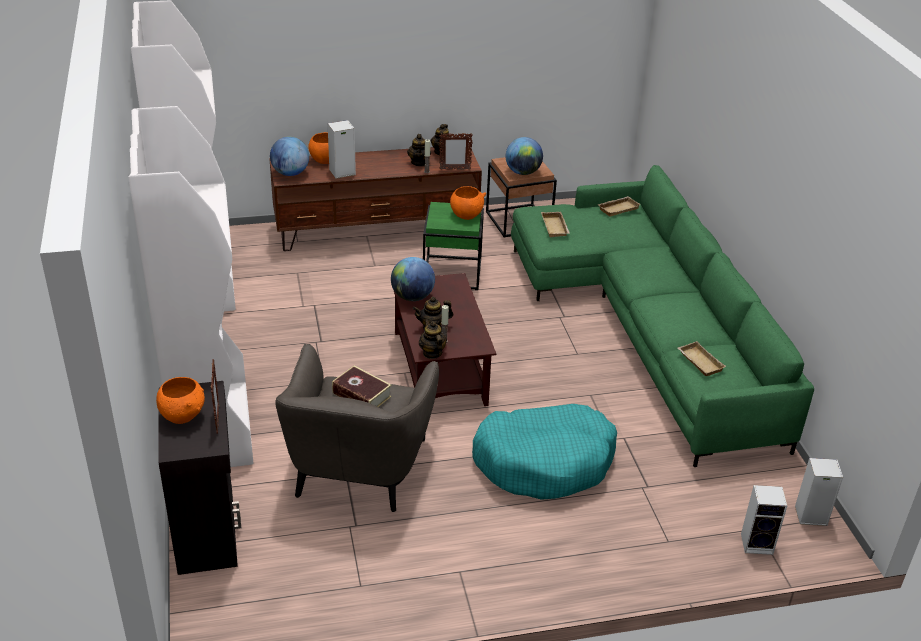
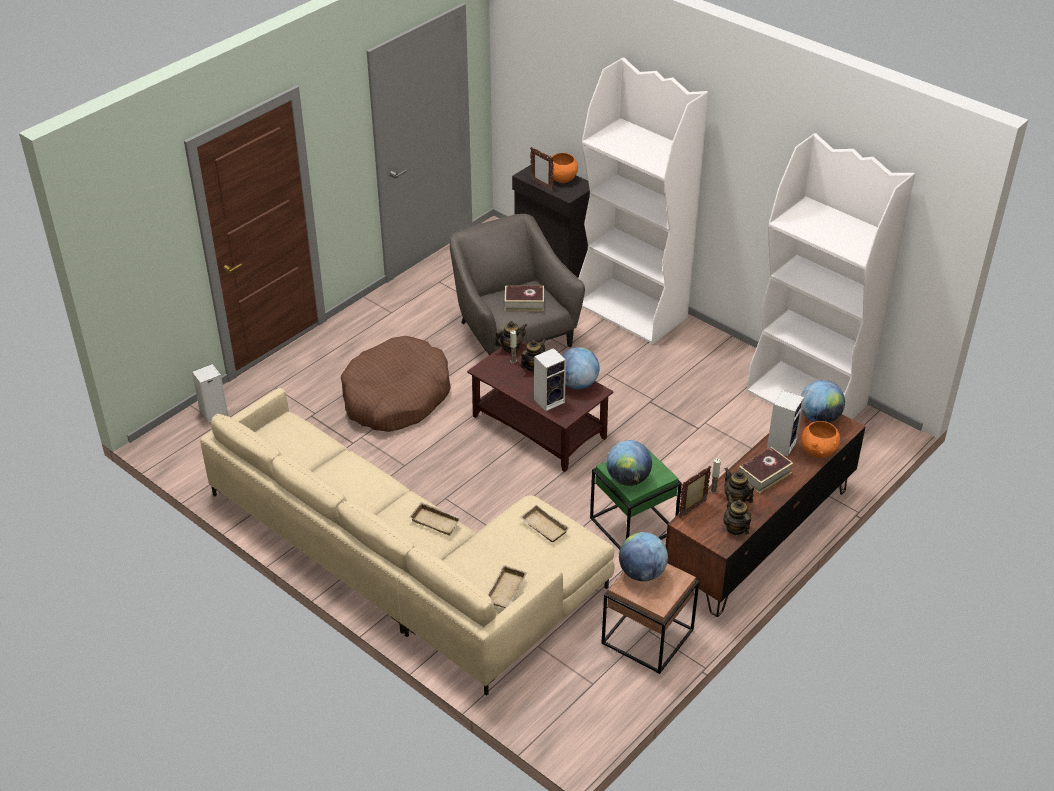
camera: 145 degrees right, 5 degrees up
teapot [419,319,447,359] -> teapot turned 60 degrees counterclockwise [494,321,527,352]
orange bowl [450,186,486,220] -> globe [606,440,652,486]
turquoise dog bed [472,404,617,500] -> brown dog bed [341,336,451,432]
green sofa [511,165,814,467] -> beige sofa [200,388,615,696]
beige tray [678,341,726,376] -> beige tray moved to [409,502,462,536]
speaker [795,458,843,526] -> speaker moved to [534,348,566,411]
none -> book [738,447,793,494]

